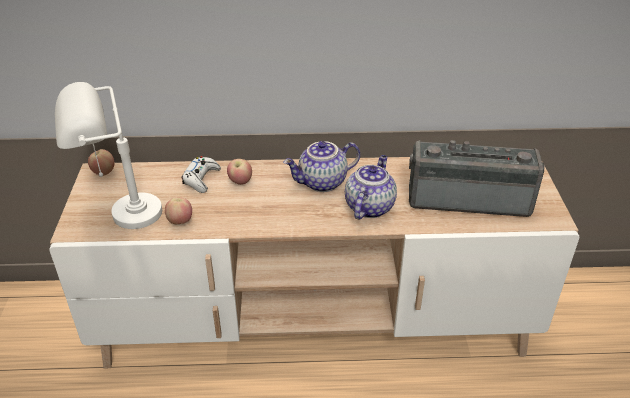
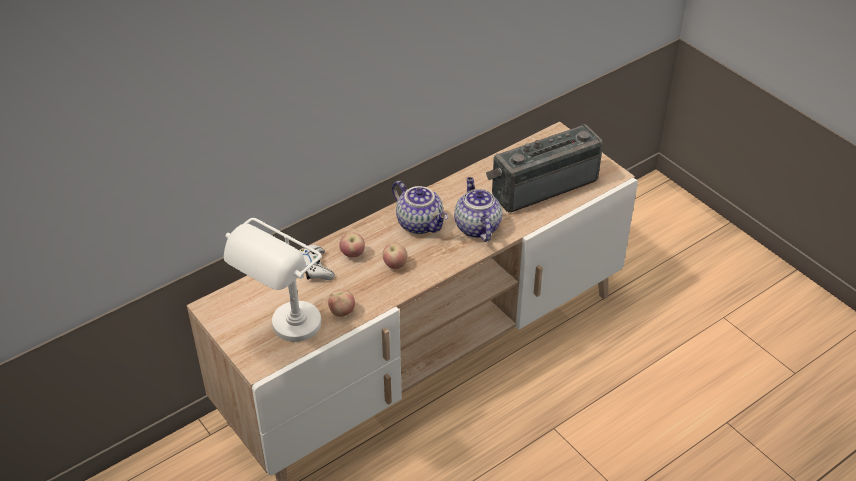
camera: 35 degrees left, 5 degrees up
apple [88,149,114,176] -> apple moved to [383,243,408,269]
teapot [283,141,360,192] -> teapot turned 75 degrees counterclockwise [392,181,448,234]

